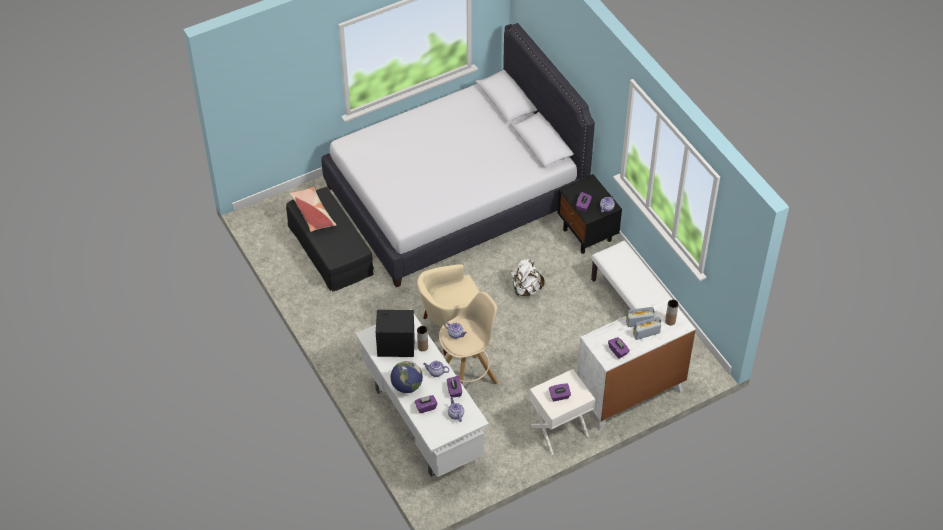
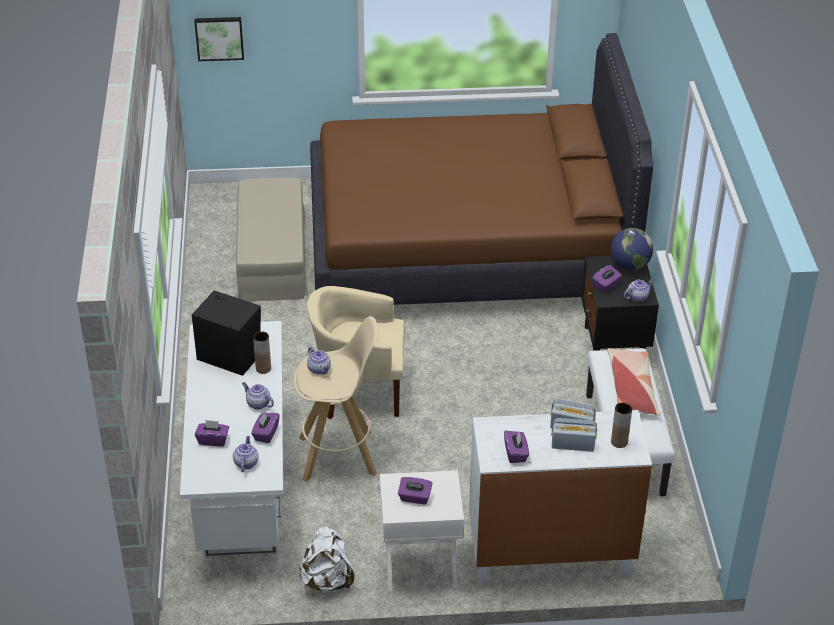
camera: 25 degrees right, 10 degrees down
black ottoman [286,187,375,291] -> beige ottoman [236,178,308,301]
pillow [290,187,336,232] -> pillow moved to [607,348,661,415]
white bed [322,23,595,287] -> brown bed [310,33,653,305]
globe [391,361,423,393] -> globe moved to [611,228,653,270]
white backpack [511,259,545,296] -> white backpack moved to [299,526,354,593]
none -> picture [194,17,244,61]

